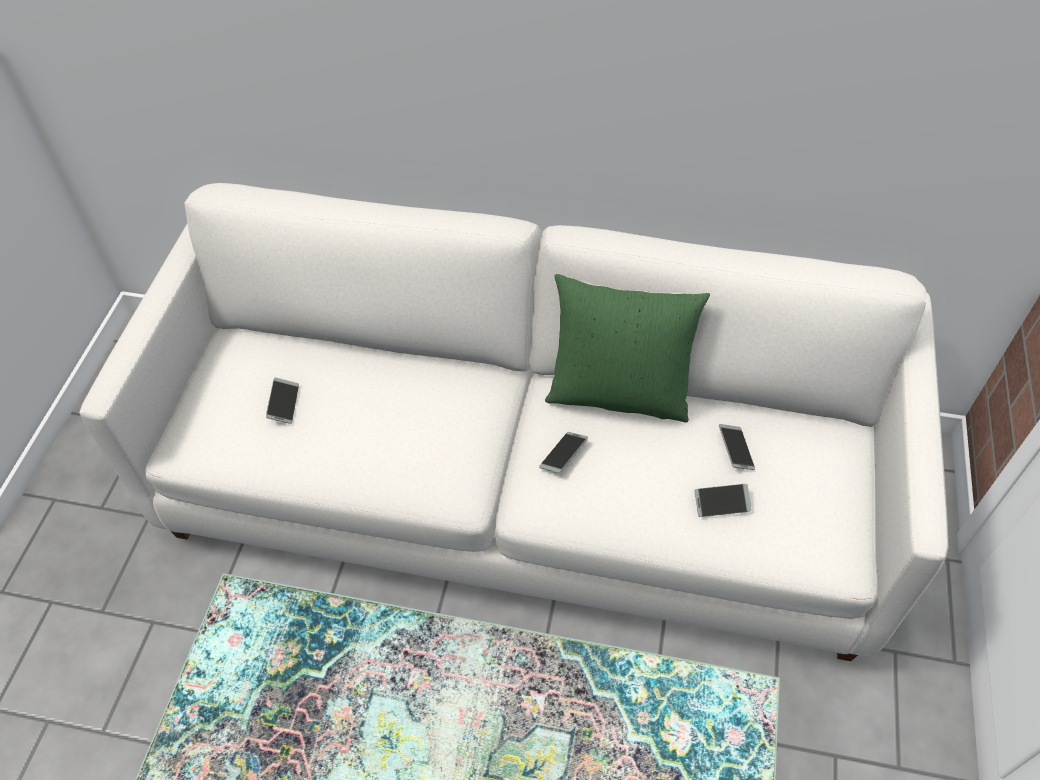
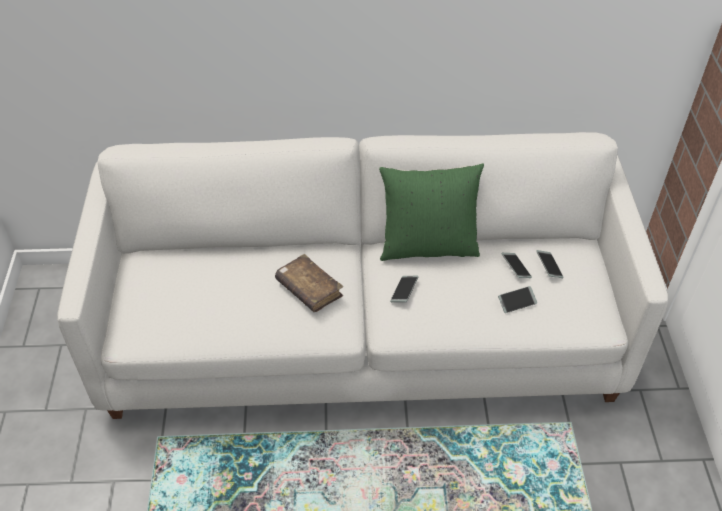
camera: 15 degrees left, 5 degrees down
phone [266,377,299,424] -> phone moved to [536,250,564,278]
none -> brown book [275,254,343,312]

